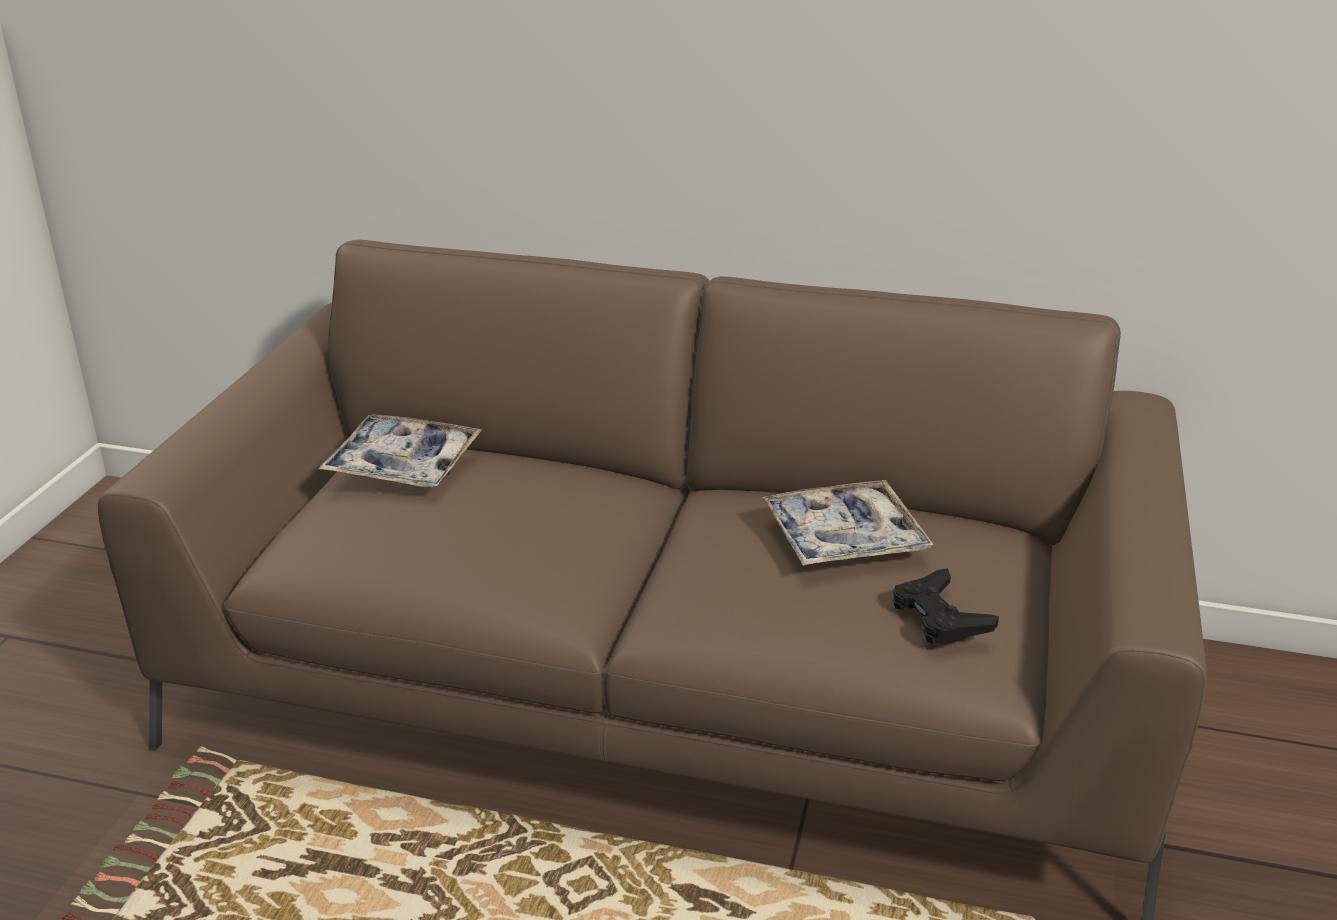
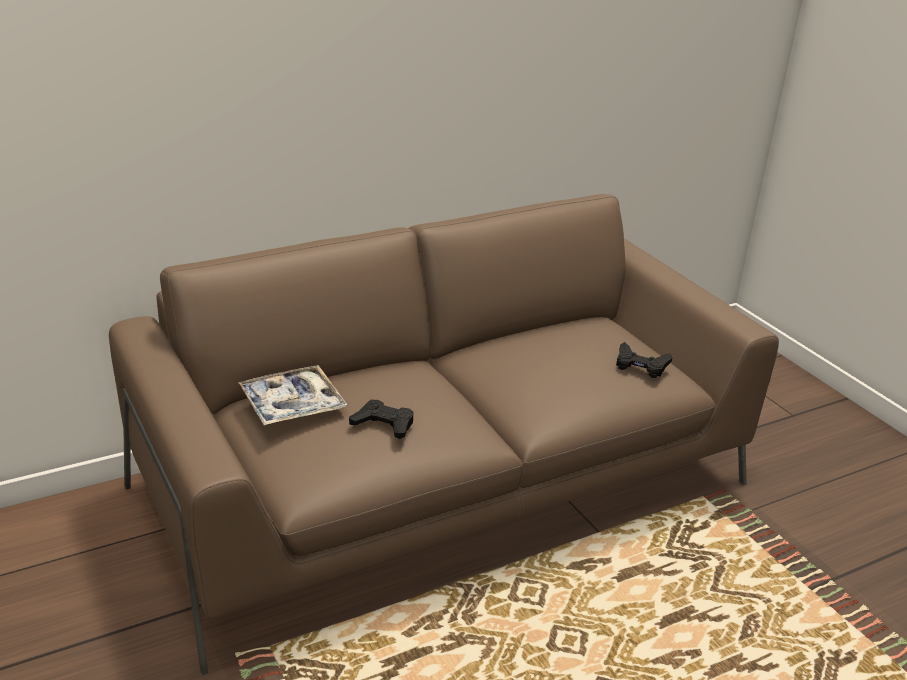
camera: 45 degrees left, 0 degrees up
tray [762,480,933,566] -> none
none -> black game controller [349,400,413,439]

